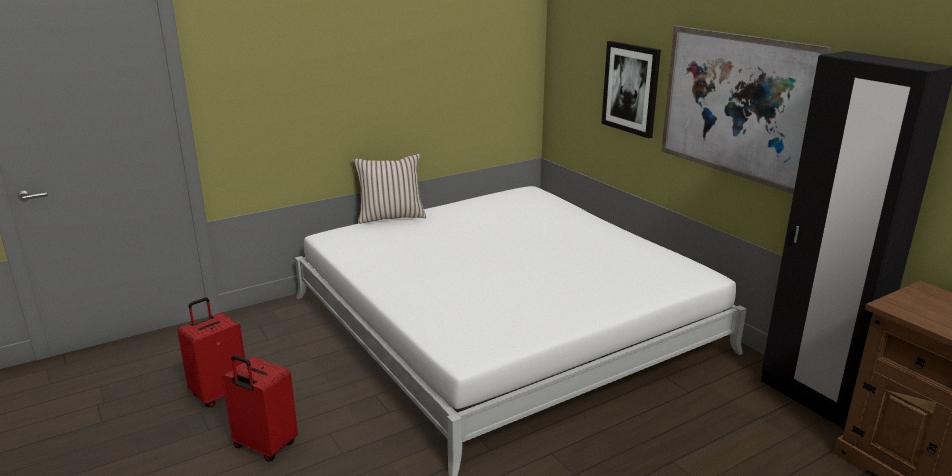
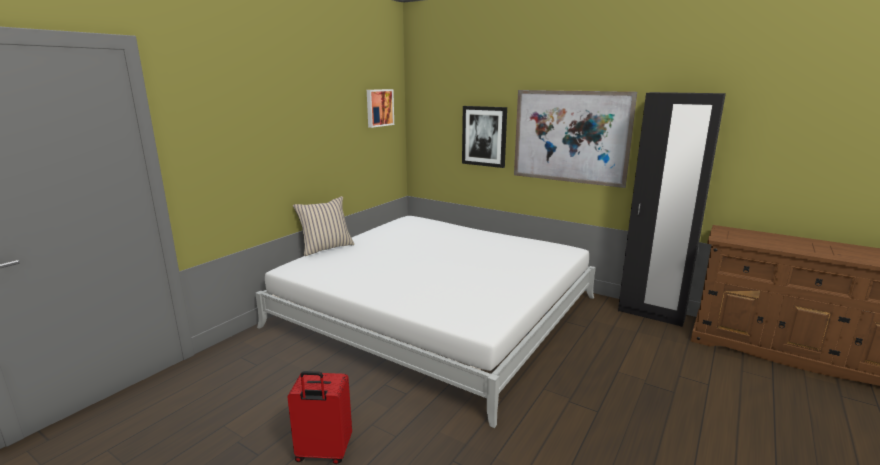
camera: 25 degrees left, 5 degrees down
red suitcase [177,297,245,408] -> none
none -> picture [367,89,394,128]

